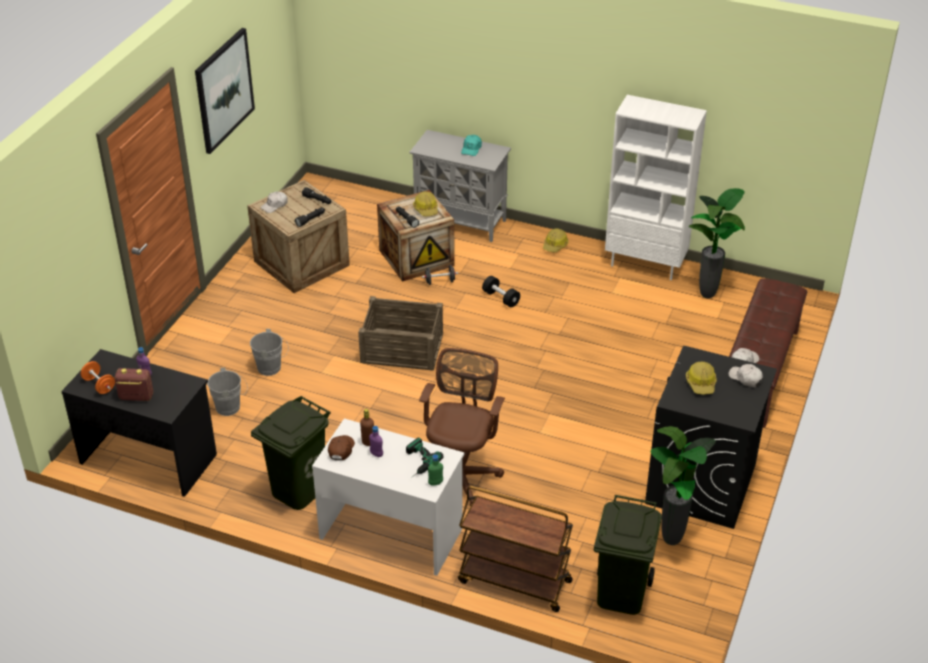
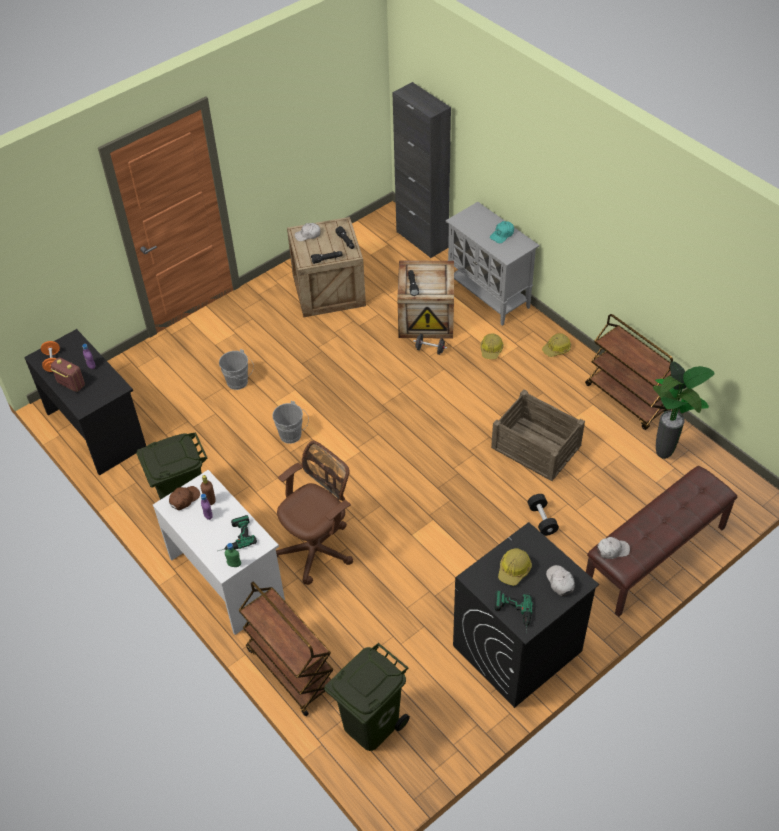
camera: 30 degrees right, 10 degrees up
picture [195,28,255,154] -> none
grey bucket [207,367,248,416] -> grey bucket moved to [272,401,309,444]
crate [358,296,443,371] -> crate moved to [491,389,585,481]
hard hat [413,191,438,216] -> hard hat moved to [480,333,504,359]
black dumbbell [482,276,520,307] -> black dumbbell moved to [527,494,559,536]
white bookcase [605,95,707,280] -> brown cart [585,314,673,430]
potted plant [650,426,716,545] -> none
none -> black cabinet [392,82,451,258]
none -> power drill [495,591,533,632]

